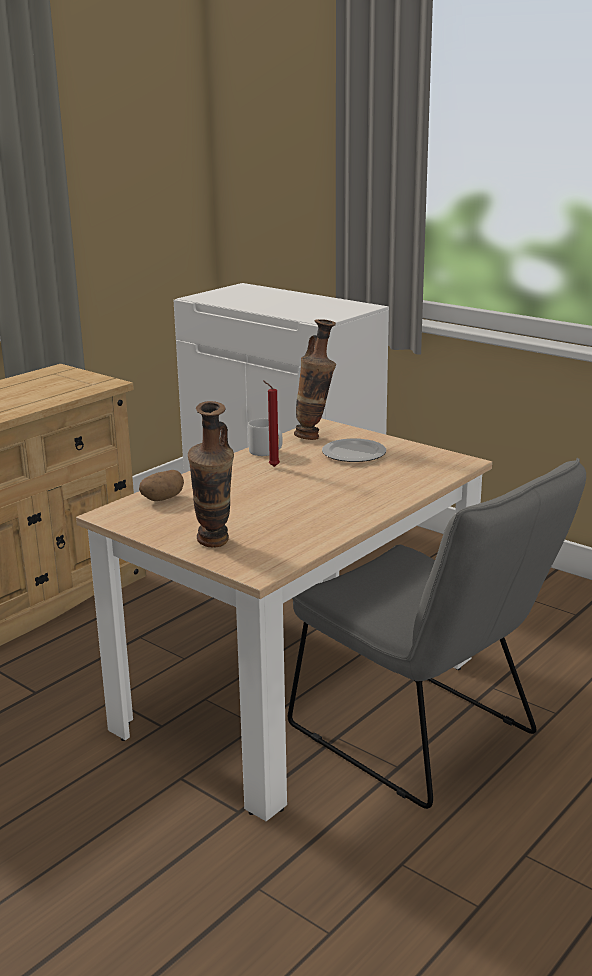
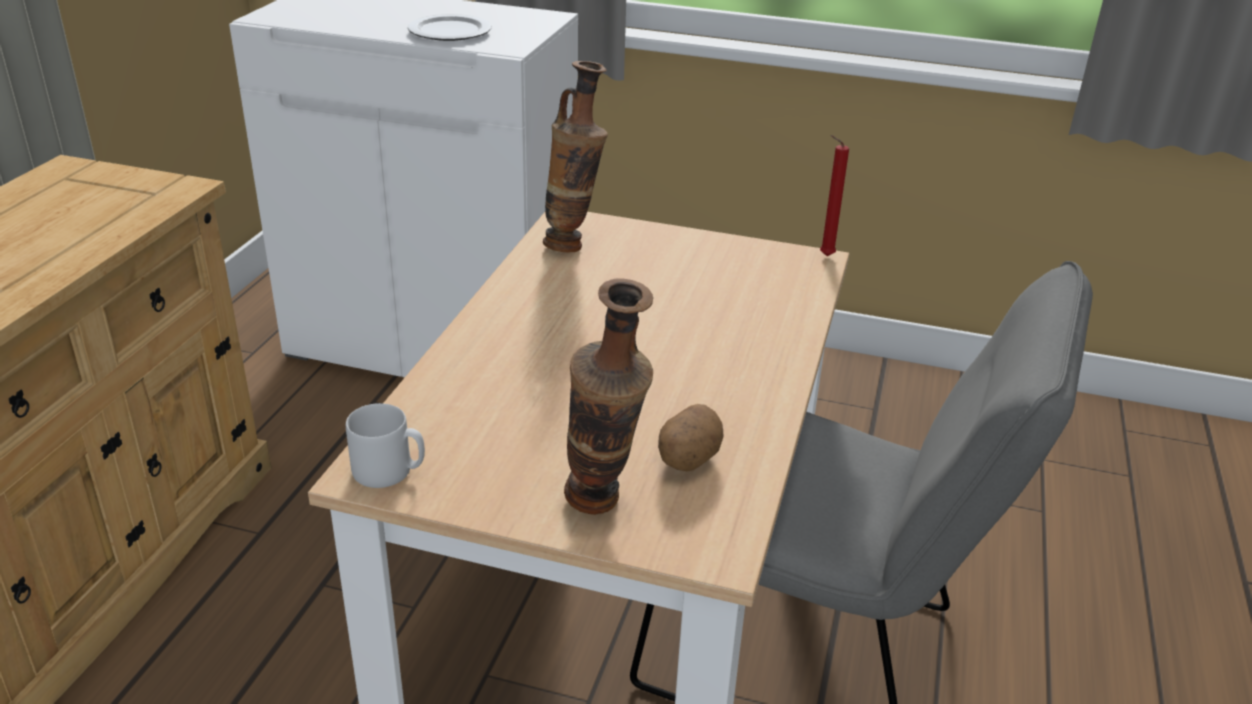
camera: 25 degrees left, 10 degrees up
potato [139,470,184,501] -> potato moved to [658,404,723,471]
grey mug [248,418,283,456] -> grey mug moved to [346,403,425,488]
red candle [263,380,280,467] -> red candle moved to [820,135,849,256]
plate [322,438,386,462] -> plate moved to [408,14,491,41]

